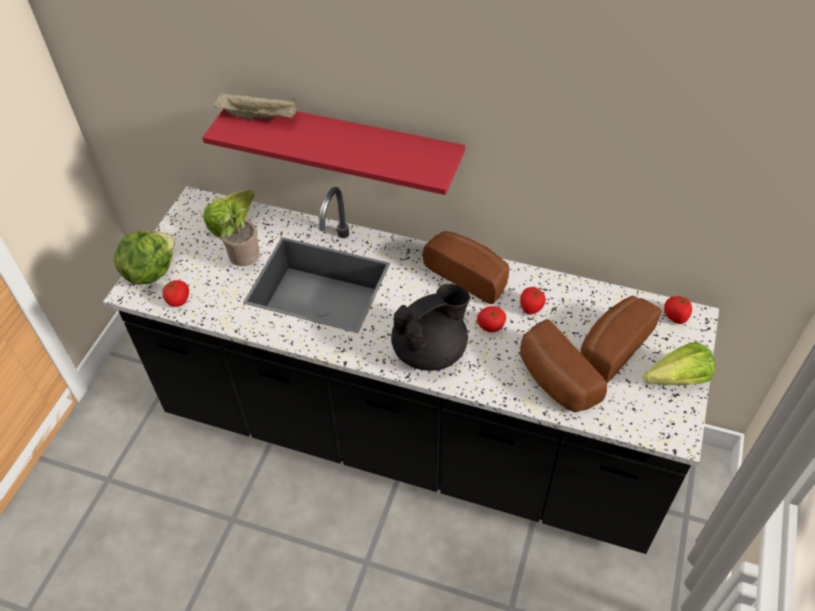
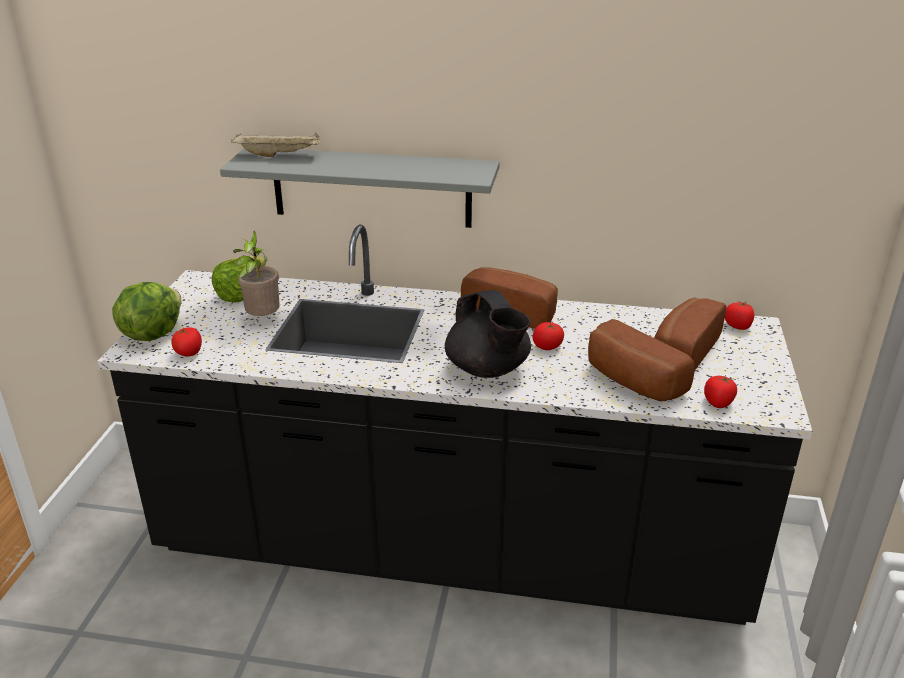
camera: 10 degrees left, 20 degrees down
red shelf [202,109,465,195] -> grey shelf [220,148,500,228]
black teapot [391,284,470,371] -> black teapot turned 105 degrees clockwise [445,290,531,378]
tomato [520,287,546,314] -> tomato moved to [704,375,737,408]
lettuce [644,342,715,385] -> none

